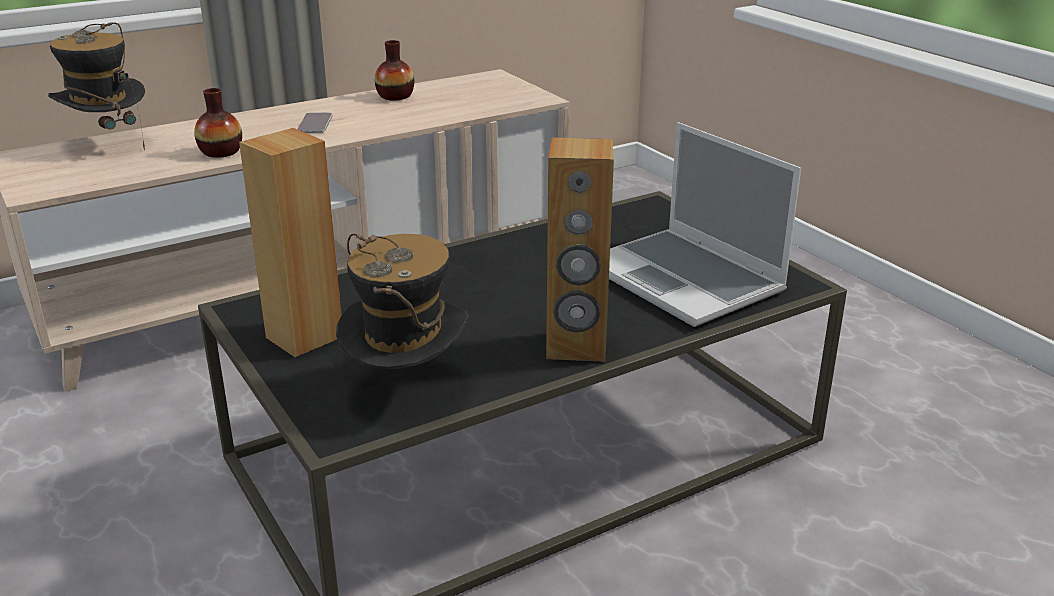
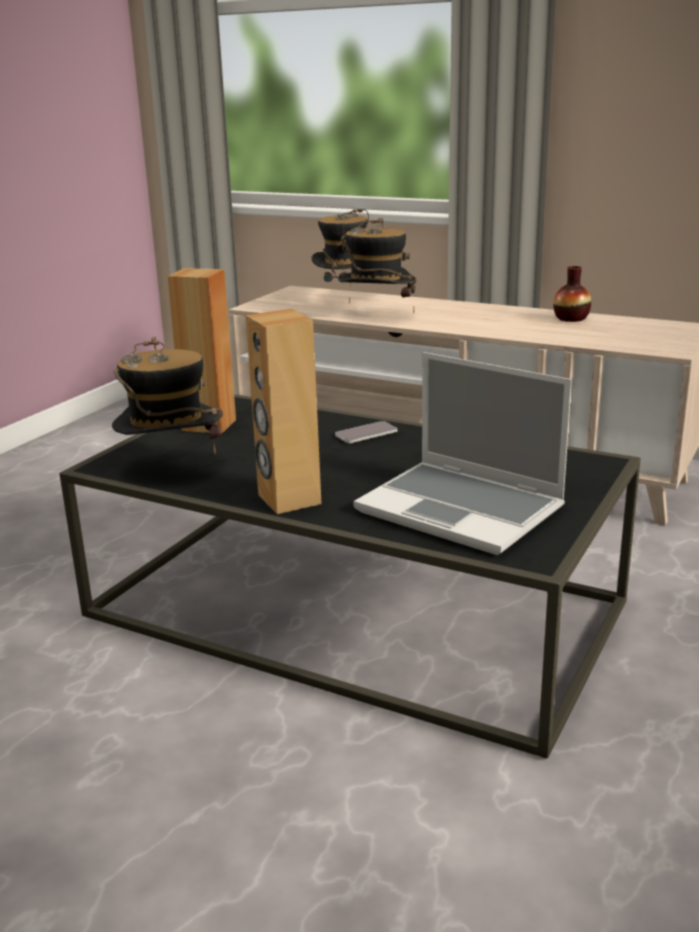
camera: 60 degrees right, 5 degrees down
vase [194,88,242,158] -> hat [338,218,417,314]
phone [297,113,332,133] -> phone moved to [335,421,397,443]
laptop [609,122,801,327] -> laptop turned 75 degrees counterclockwise [353,352,572,555]

